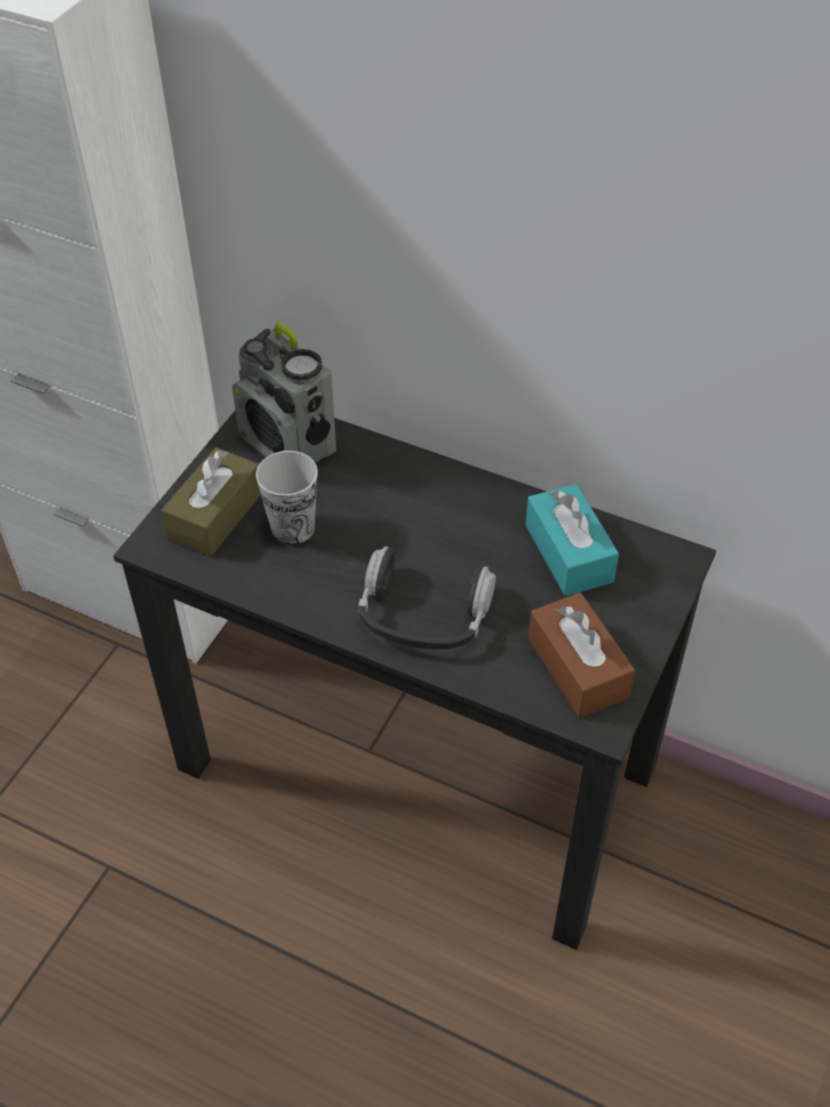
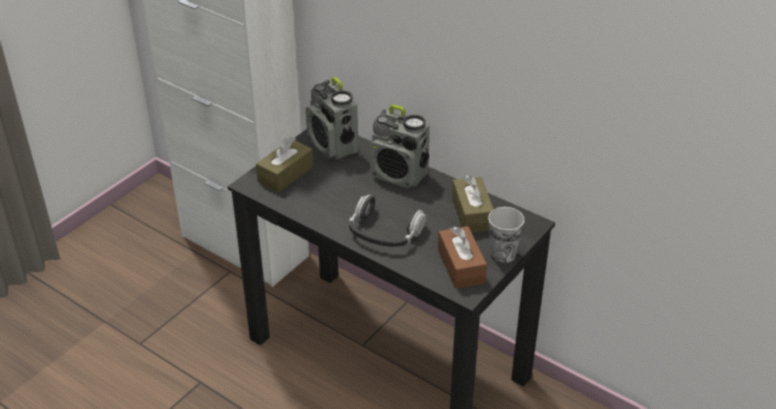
camera: 10 degrees right, 10 degrees down
cup [256,451,318,545] -> cup moved to [488,207,525,263]
turquoise tissue box [526,484,619,596] -> brown tissue box [452,175,494,233]
none -> radio [370,104,430,188]

